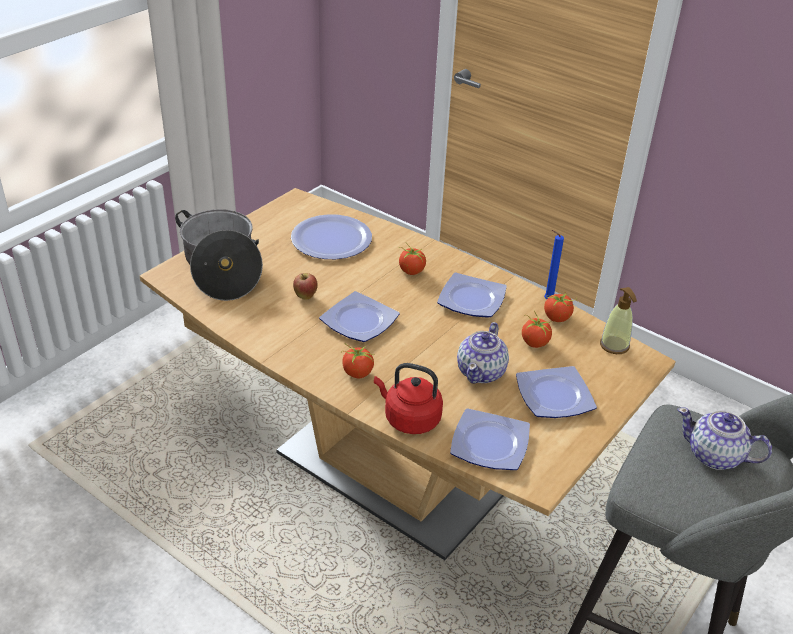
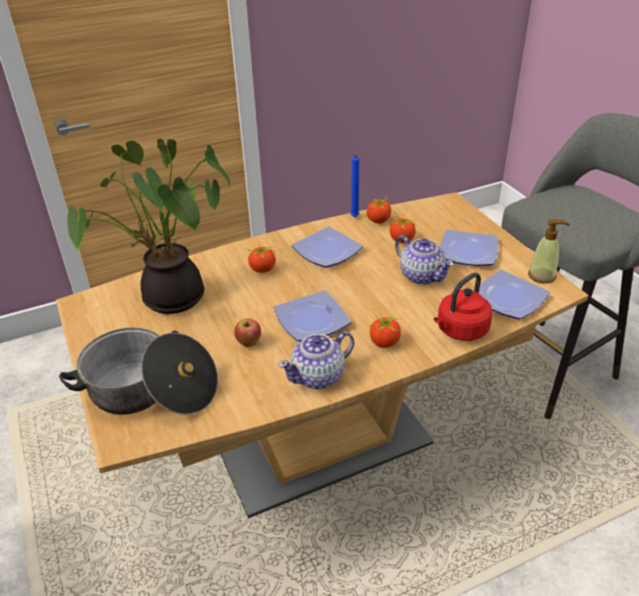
camera: 60 degrees left, 0 degrees up
plate [291,214,372,259] -> potted plant [67,138,230,314]
soap dispenser [600,287,637,354] -> soap dispenser moved to [528,219,570,283]
teapot [678,407,772,470] -> teapot moved to [278,331,354,389]

